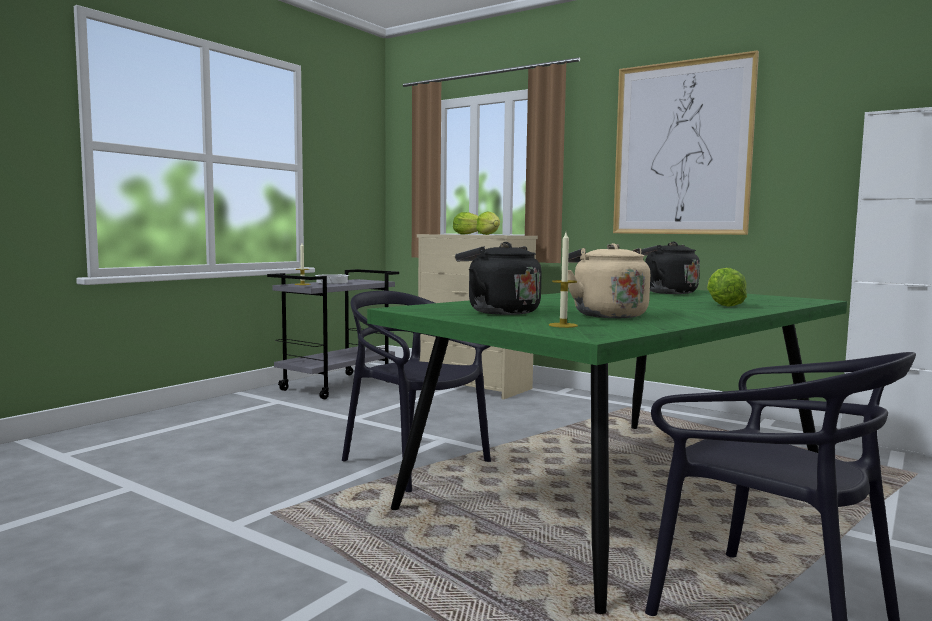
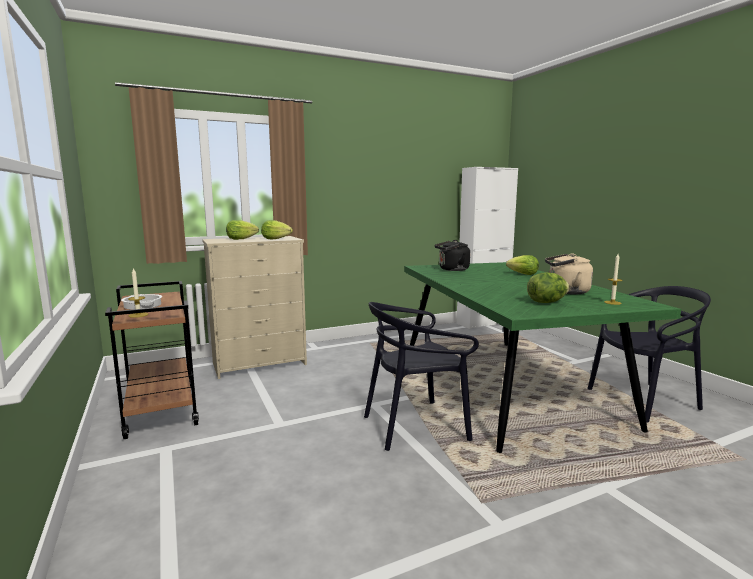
camera: 60 degrees left, 5 degrees up
grey cart [267,269,399,399] -> brown cart [105,281,199,439]
black kettle [455,242,542,315] -> lettuce [527,272,570,303]
picture [613,50,759,235] -> none

